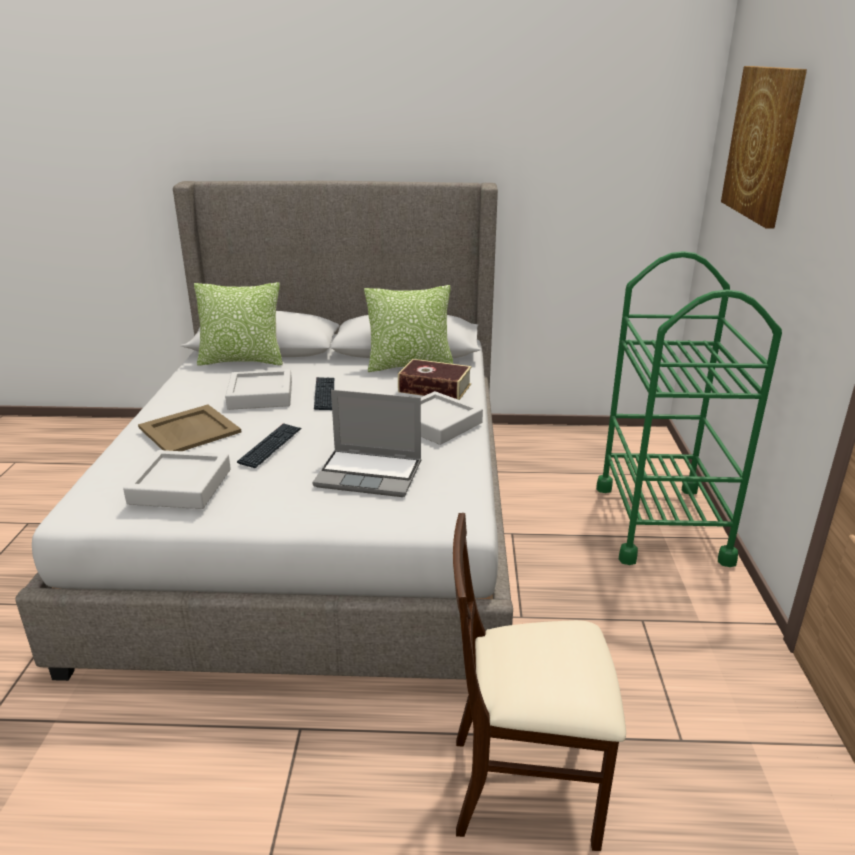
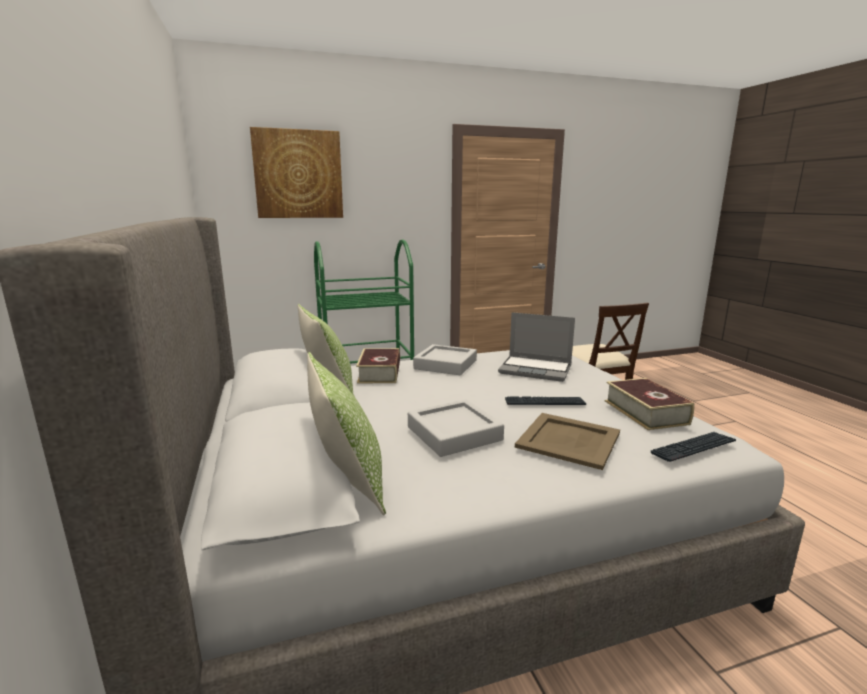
camera: 110 degrees left, 10 degrees down
grey tray [123,450,231,509] -> book [605,378,694,430]
laptop [312,390,421,497] -> laptop turned 120 degrees clockwise [498,312,575,382]
keyboard [314,377,334,410] -> keyboard moved to [651,432,736,462]

